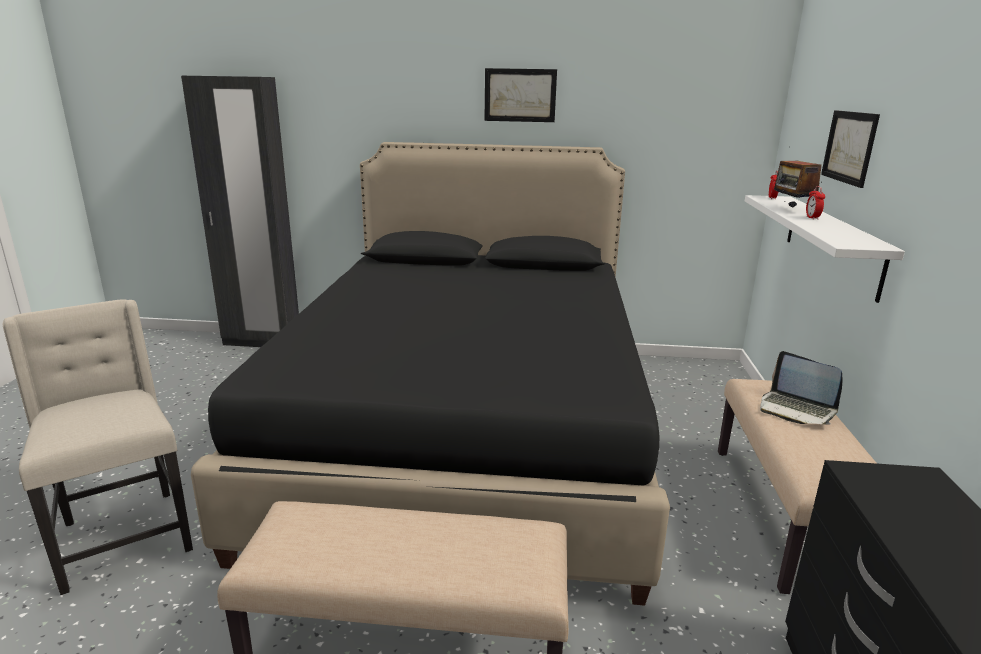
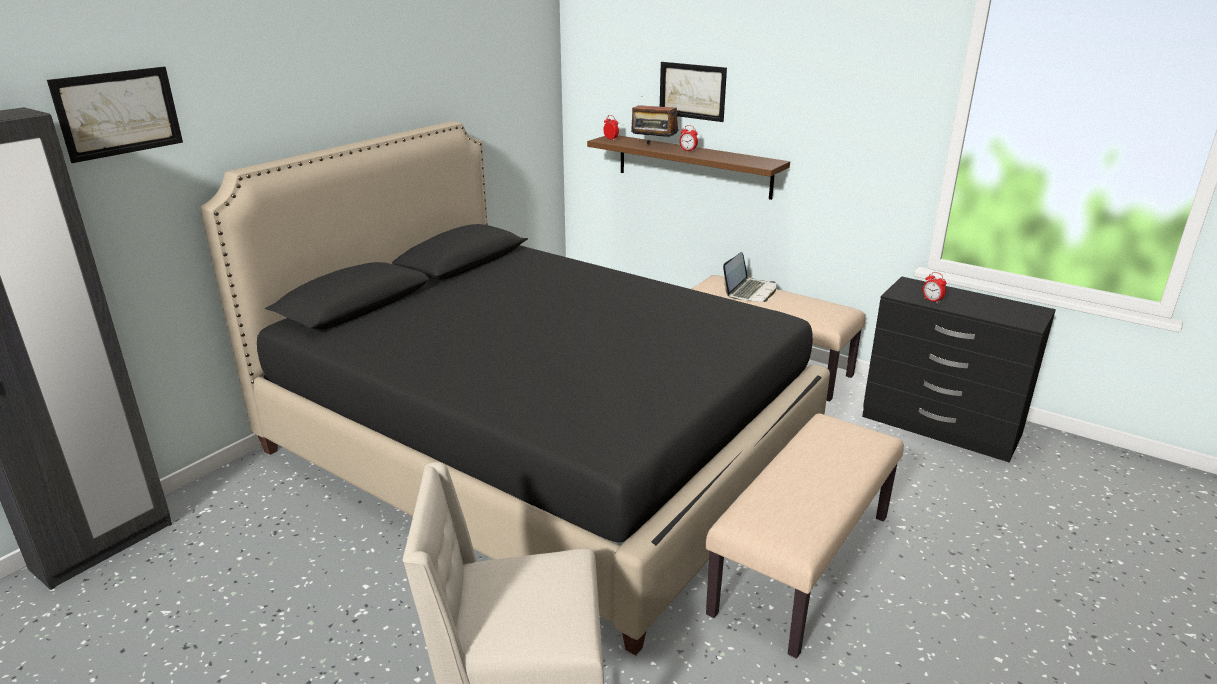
camera: 60 degrees left, 5 degrees up
picture [484,68,557,122] -> picture moved to [47,67,183,163]
white shelf [745,195,905,303] -> brown shelf [587,135,790,200]
laptop [760,351,843,425] -> laptop turned 45 degrees counterclockwise [723,252,776,302]
none -> alarm clock [923,272,946,303]

